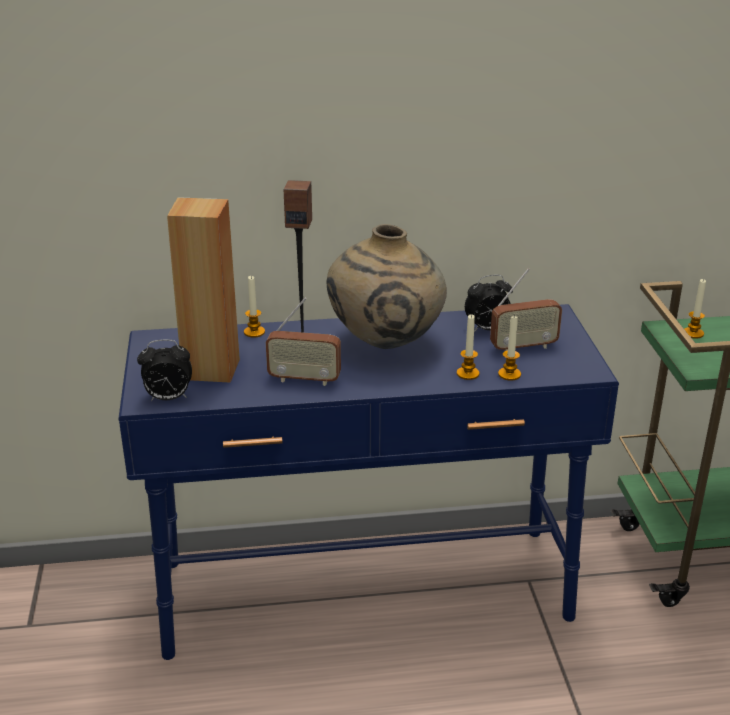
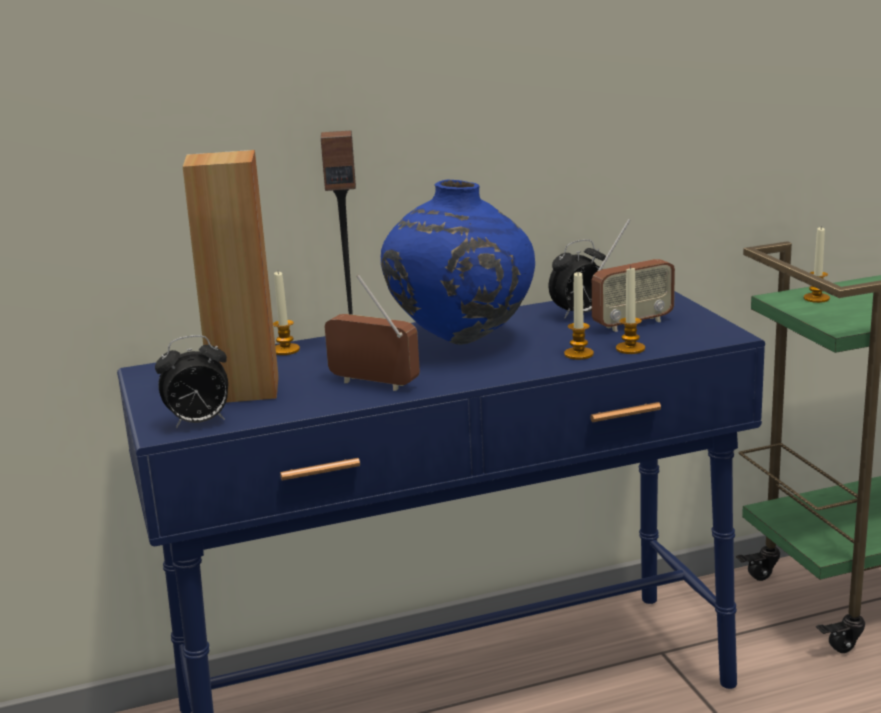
camera: 10 degrees left, 10 degrees down
radio [266,298,341,386] -> radio turned 150 degrees counterclockwise [325,275,420,391]
beige vase [327,224,447,349] -> blue vase [381,180,535,345]

